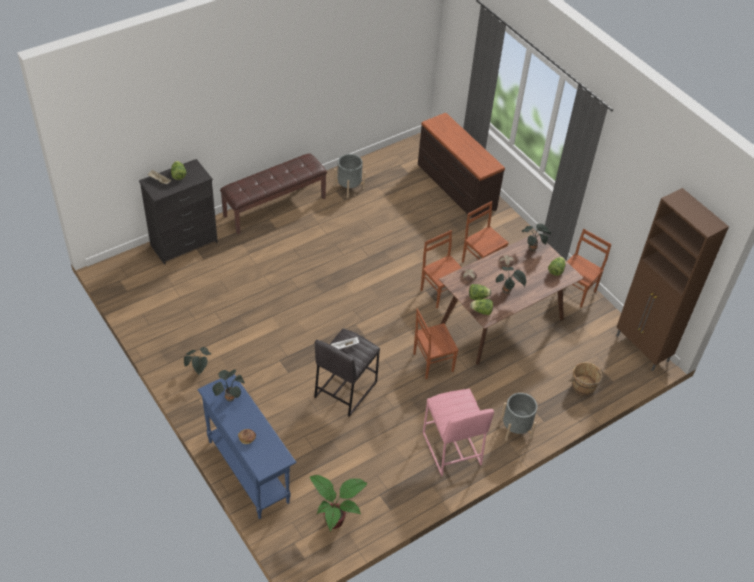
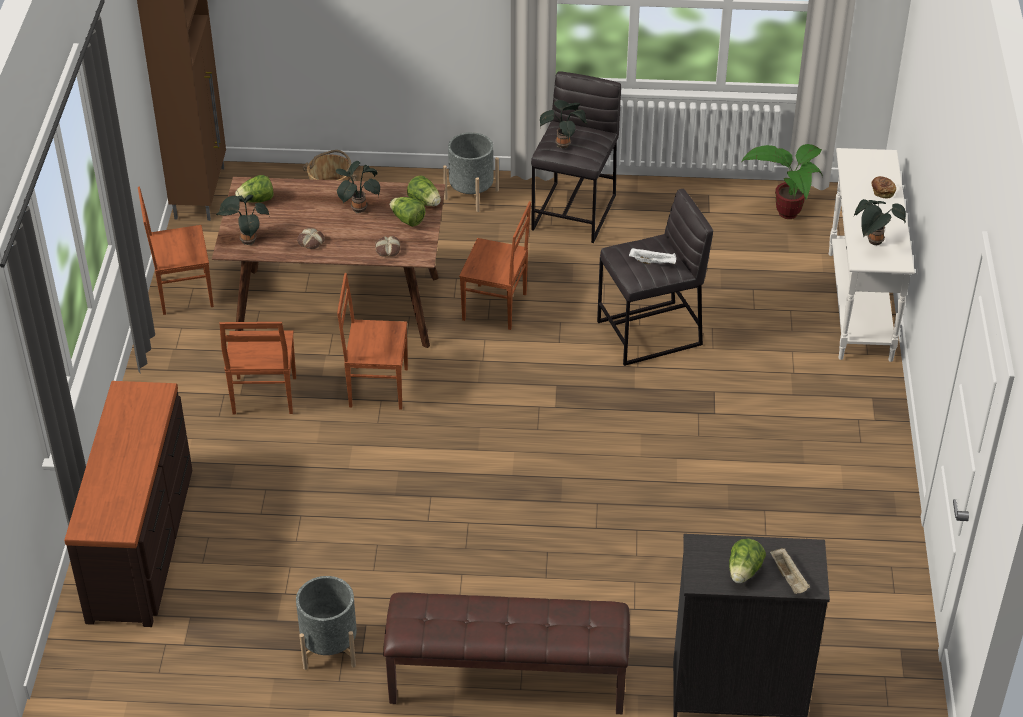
camera: 140 degrees left, 5 degrees down
potted plant [184,347,212,375] -> potted plant moved to [540,100,587,148]
blue console table [197,374,297,519] -> white console table [829,148,915,362]
brown chair [421,230,462,308] -> brown chair turned 90 degrees clockwise [337,273,408,409]
pink stool [423,389,494,476] -> grey stool [531,71,621,243]

